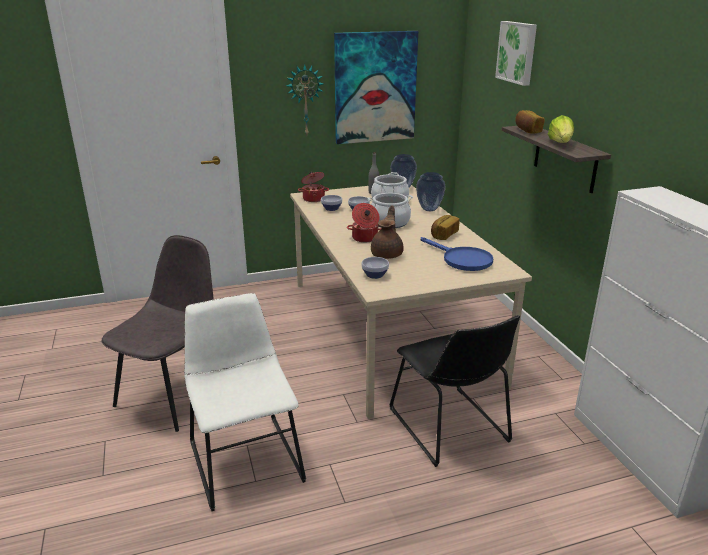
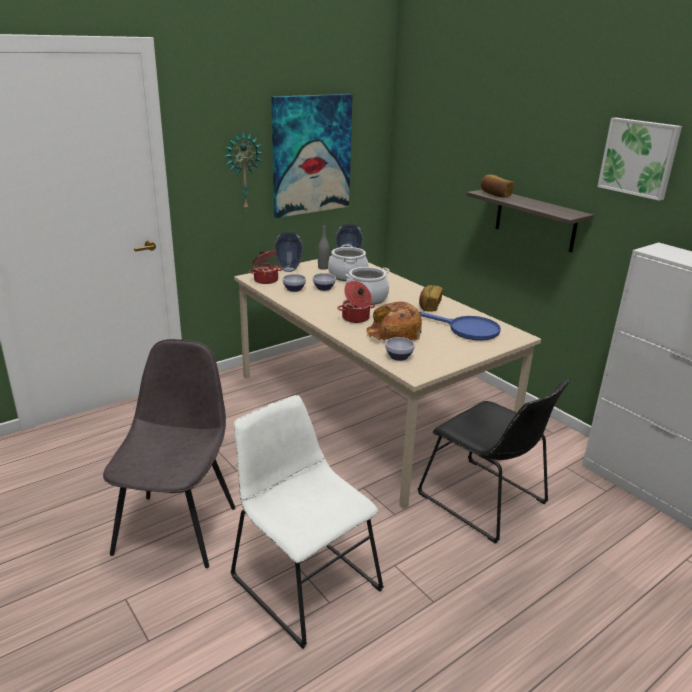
camera: 20 degrees left, 0 degrees up
brown teapot [371,205,404,259] -> bread [366,301,422,341]
vase [416,172,446,211] -> vase moved to [274,232,303,272]
picture [495,21,537,86] -> picture moved to [597,118,682,201]
lettuce [548,115,574,143] -> none

